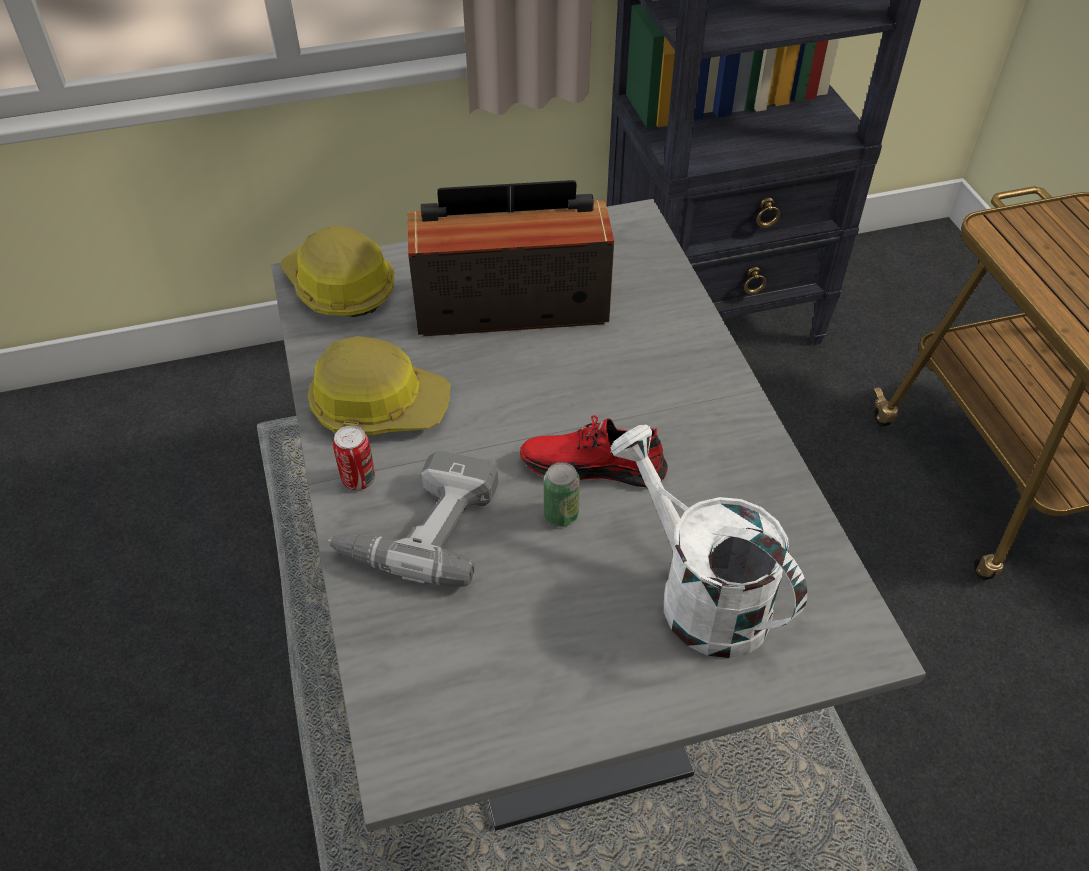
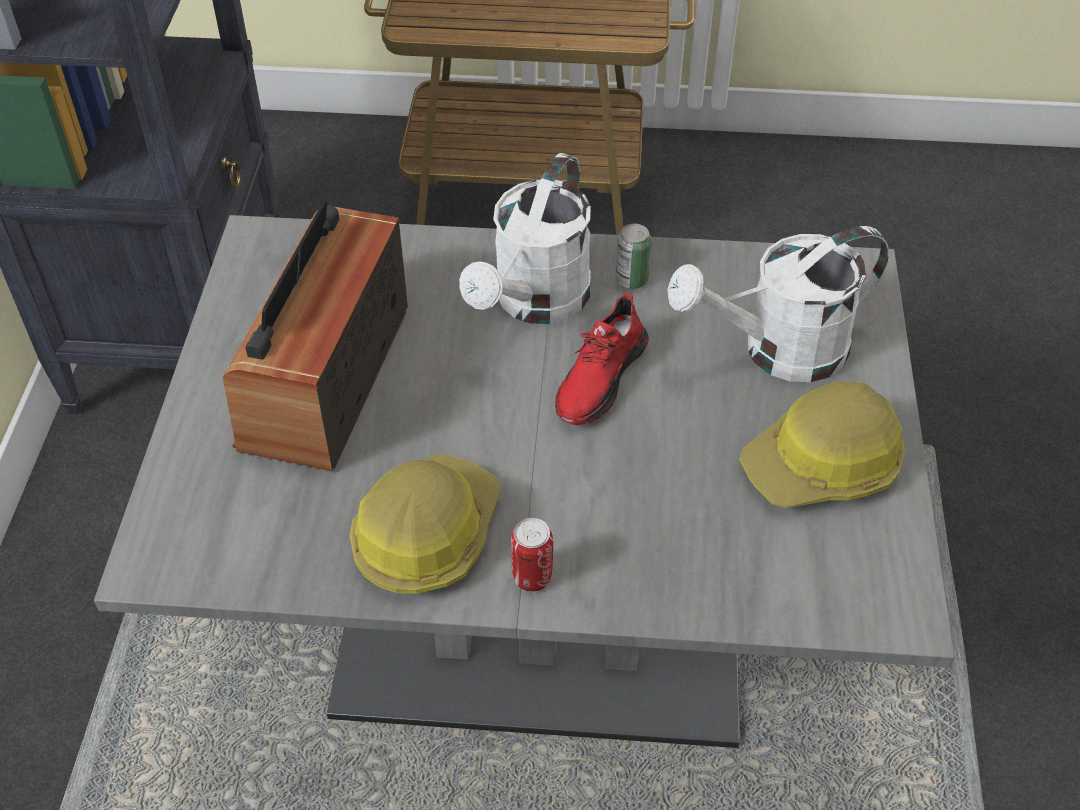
camera: 70 degrees left, 0 degrees up
hard hat [280,226,395,317] -> hard hat moved to [739,381,905,508]
power drill [328,451,498,587] -> none
can [544,462,580,527] -> can moved to [615,224,652,289]
none -> white watering can [459,153,591,324]

